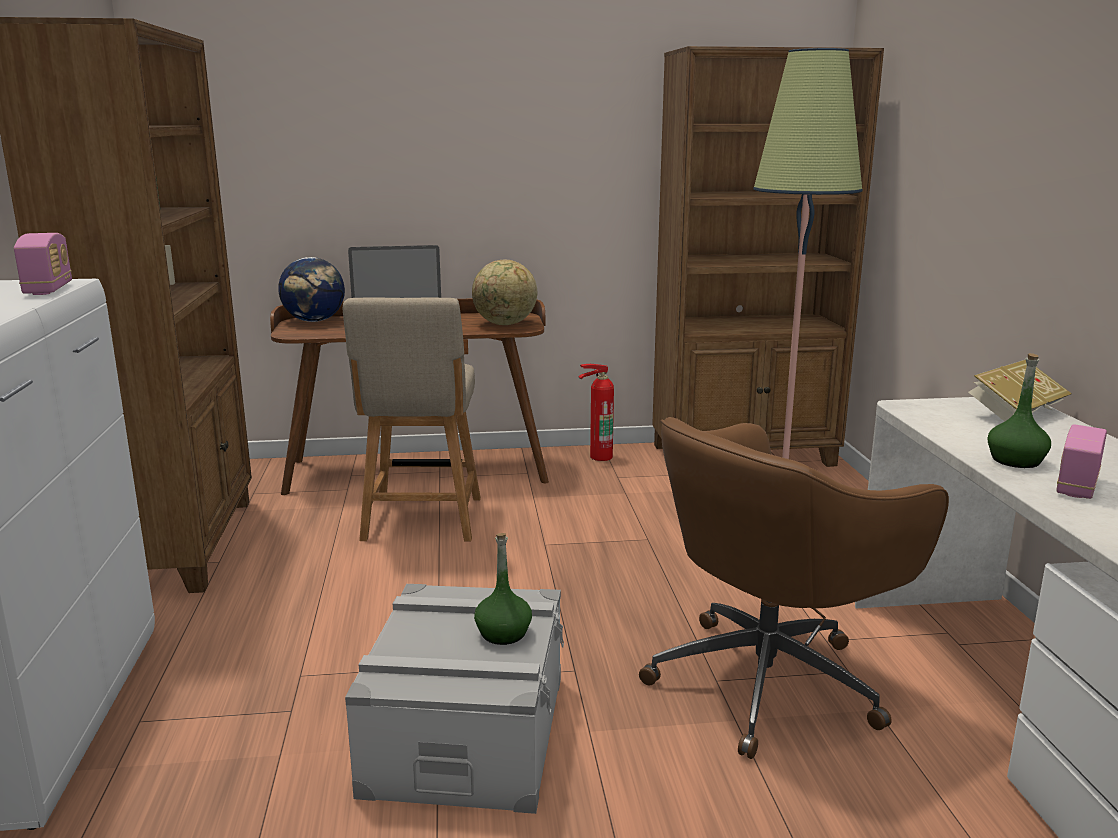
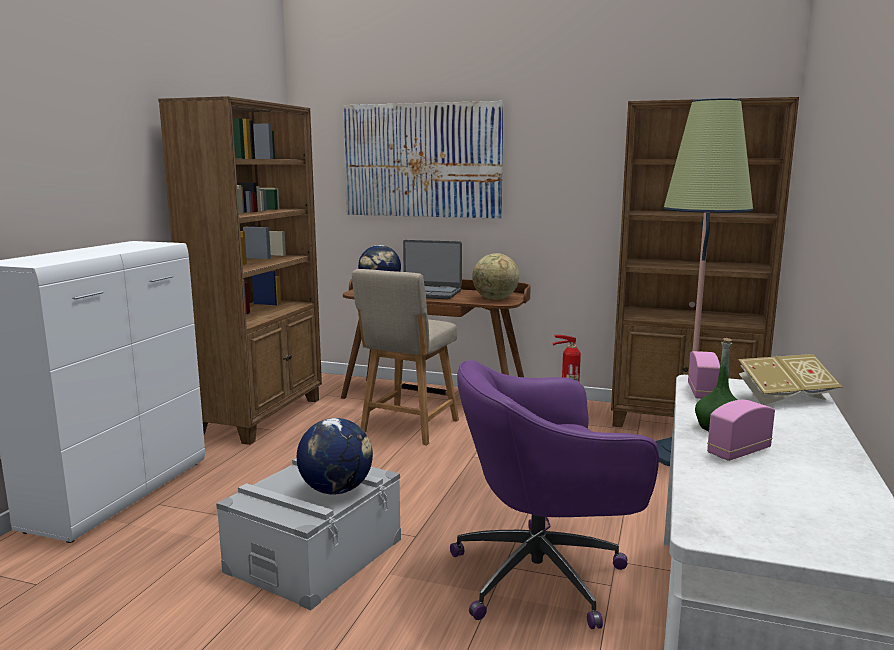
camera: 25 degrees right, 5 degrees down
radio [14,233,72,295] -> radio moved to [688,351,720,399]
green bottle [474,533,532,645] -> globe [297,418,373,495]
brown office chair [639,417,949,759] -> purple office chair [450,360,659,629]
none -> picture [343,101,504,219]

